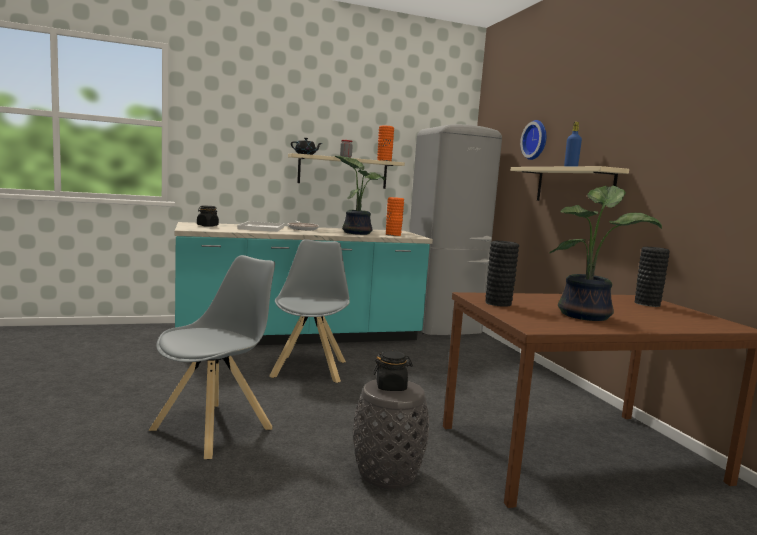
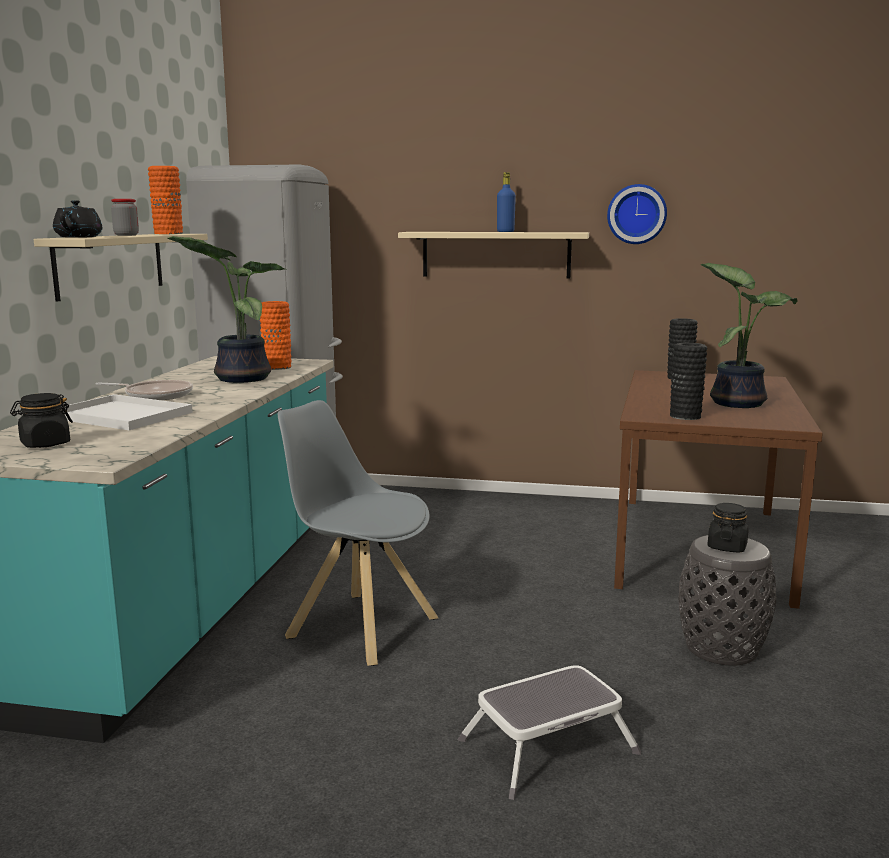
camera: 60 degrees left, 5 degrees up
grey chair [149,255,275,459] -> grey step ladder [458,665,641,800]
wall clock [520,120,546,160] -> wall clock moved to [607,184,667,244]

